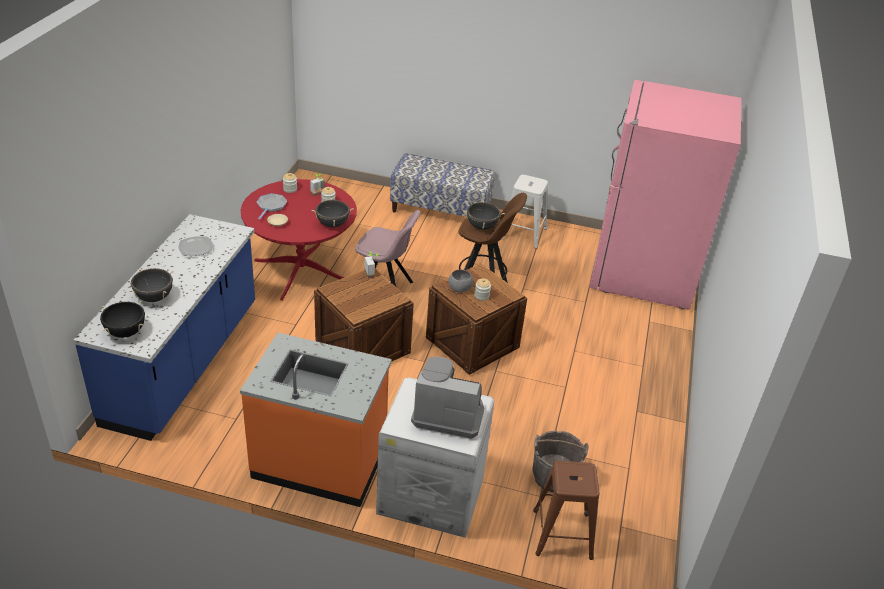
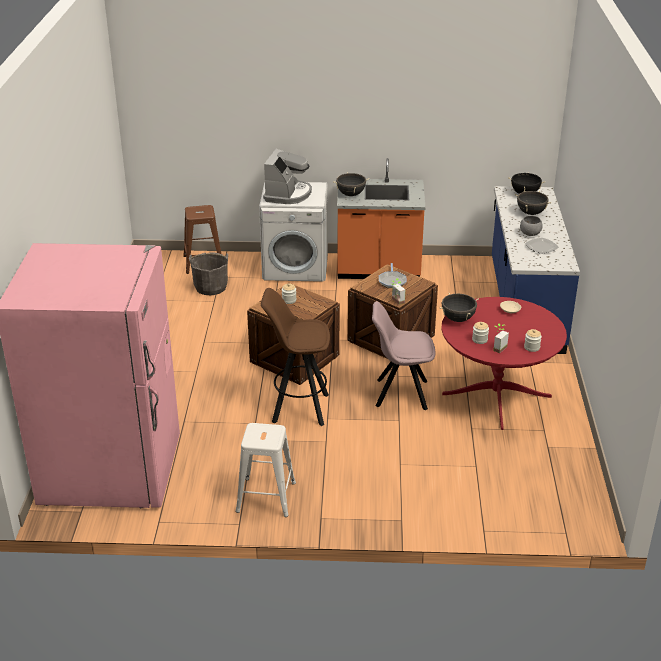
camera: 170 degrees right, 5 degrees down
frying pan [257,193,287,219] -> frying pan moved to [379,263,407,288]
bench [390,153,495,217] -> none
coffee machine [411,357,484,439] -> coffee machine turned 75 degrees counterclockwise [263,149,312,204]
grey bowl [448,270,473,293] -> grey bowl moved to [520,216,543,236]
black cooking pot [463,201,505,230] -> black cooking pot moved to [333,172,370,196]

